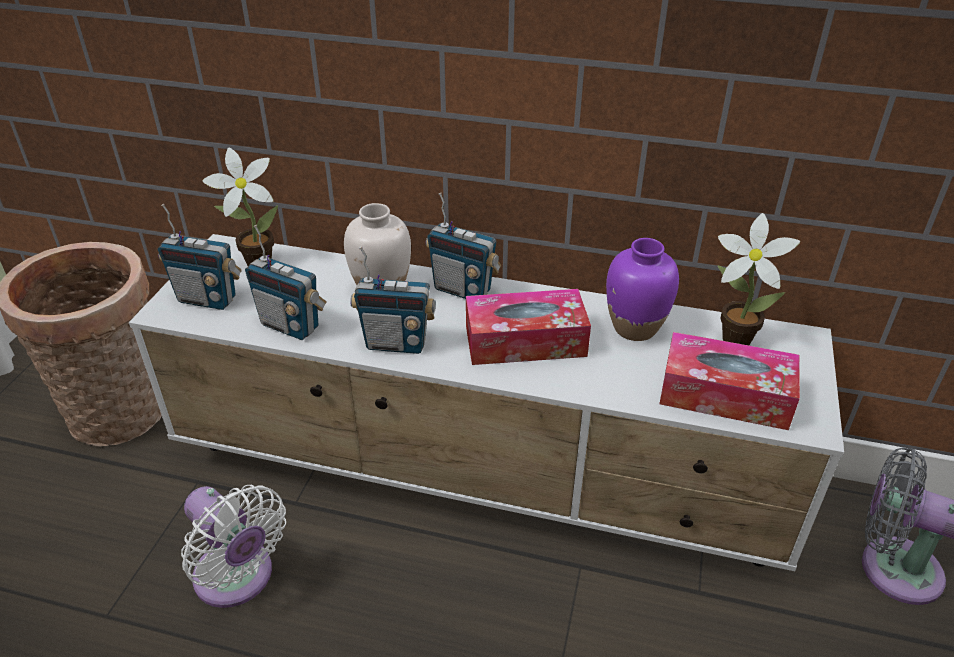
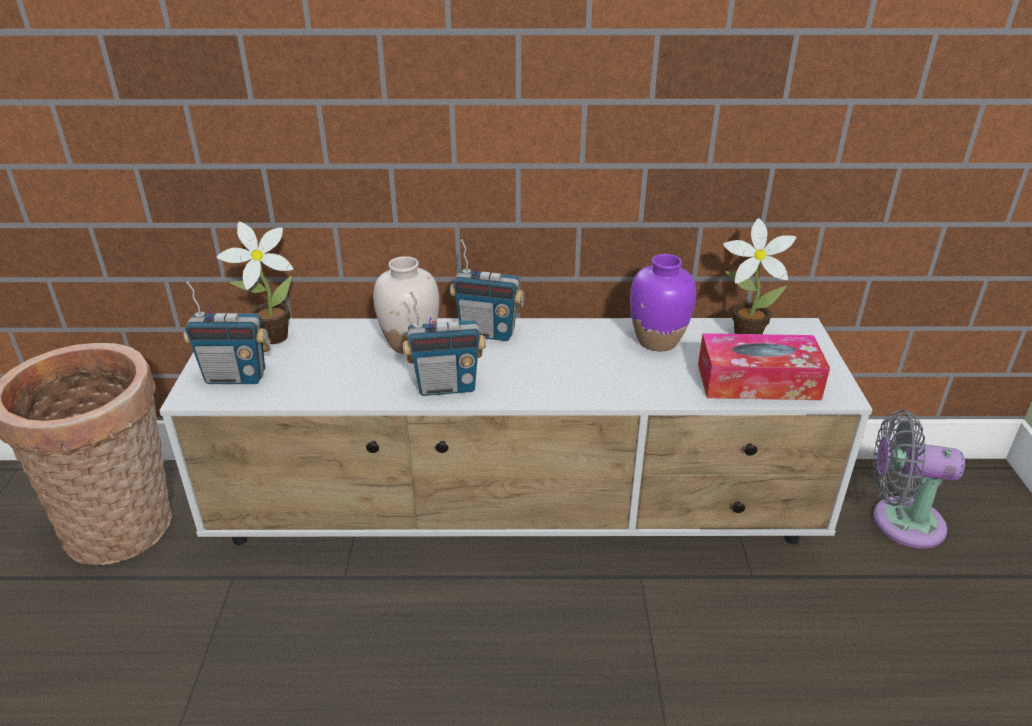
camera: 15 degrees left, 5 degrees down
white fan [181,485,286,608] -> none
radio [245,225,327,340] -> none
tissue box [466,289,591,365] -> none

